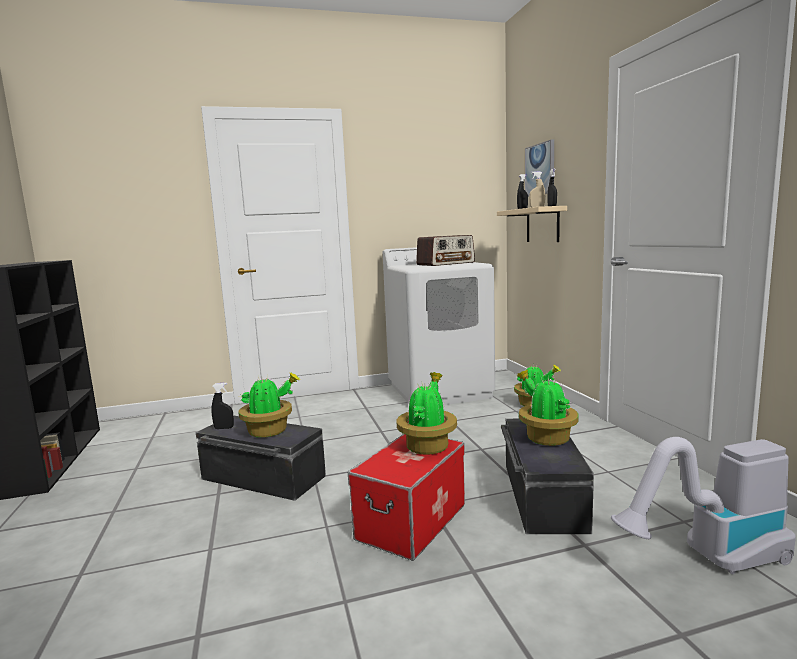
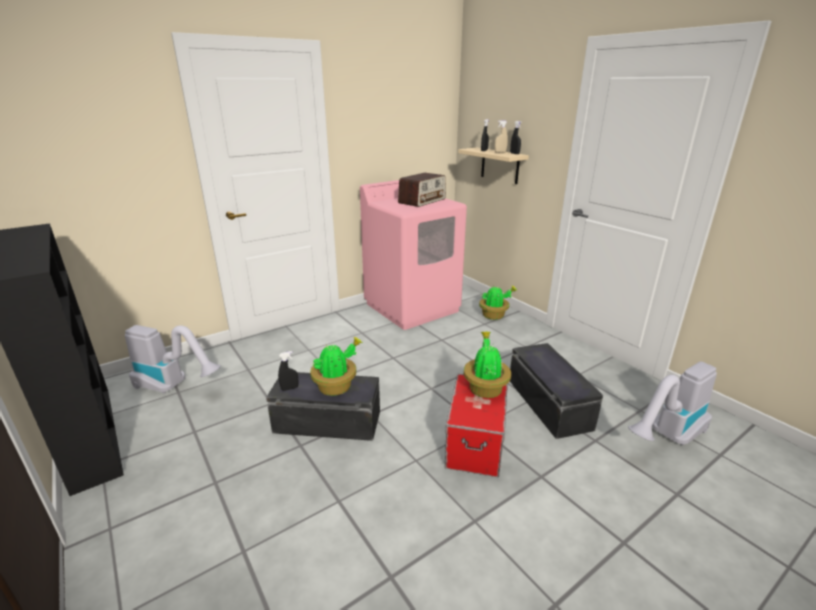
camera: 20 degrees left, 15 degrees up
white washing machine [383,247,495,405] -> pink washing machine [360,180,467,330]
potted plant [517,370,579,446] -> none
picture [525,139,554,197] -> none
none -> vacuum cleaner [125,325,221,394]

